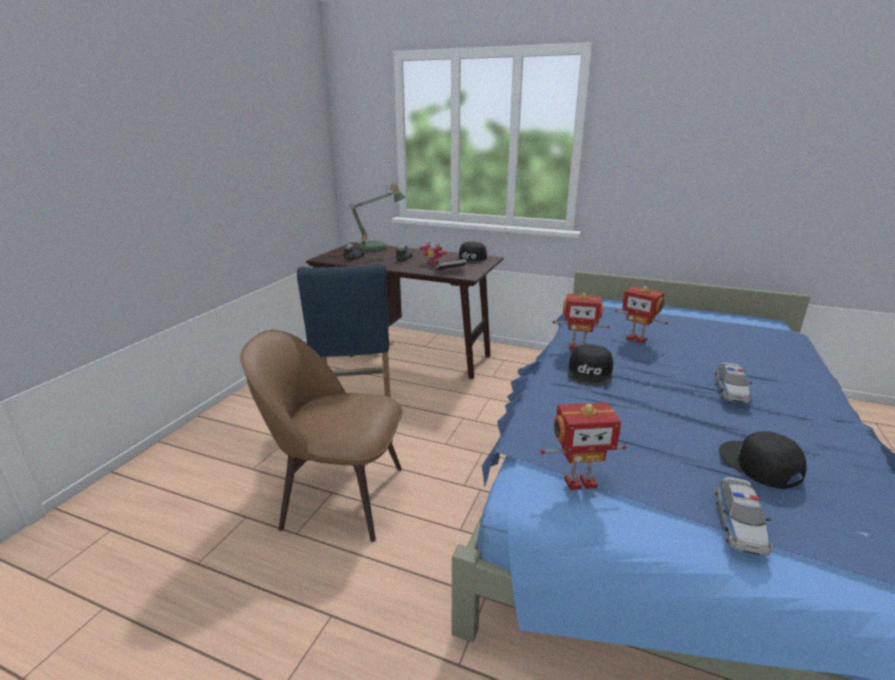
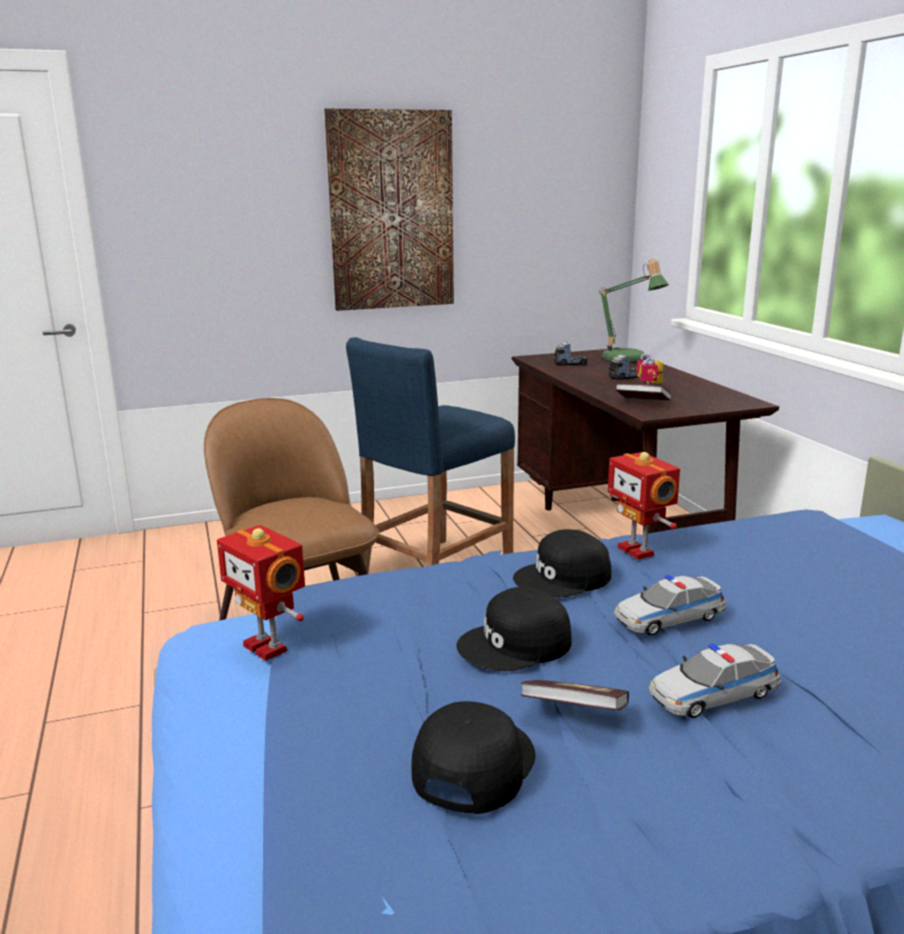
camera: 50 degrees right, 5 degrees down
black cap [456,242,487,264] -> black cap moved to [457,587,572,671]
toy robot [615,286,668,343] -> none
toy car [715,477,772,556] -> toy car moved to [614,575,727,635]
none -> picture [324,108,454,311]
none -> book [520,680,629,710]

